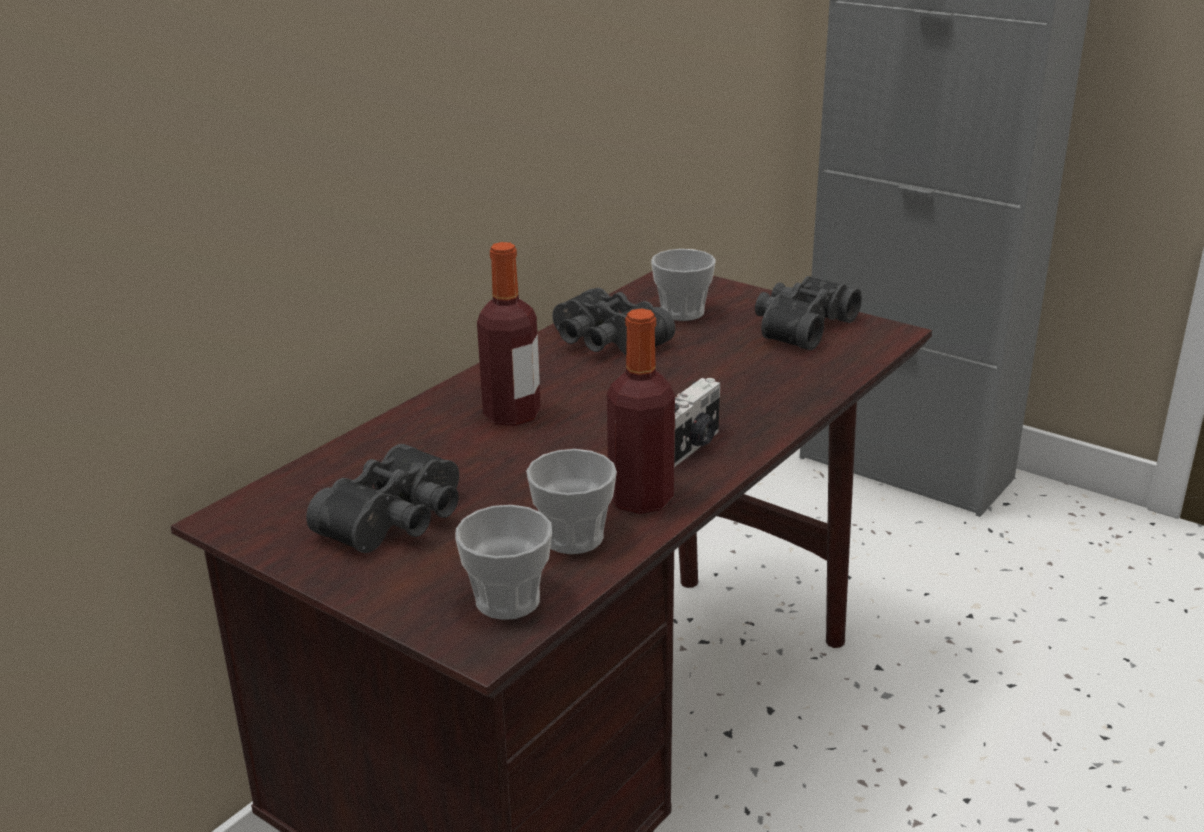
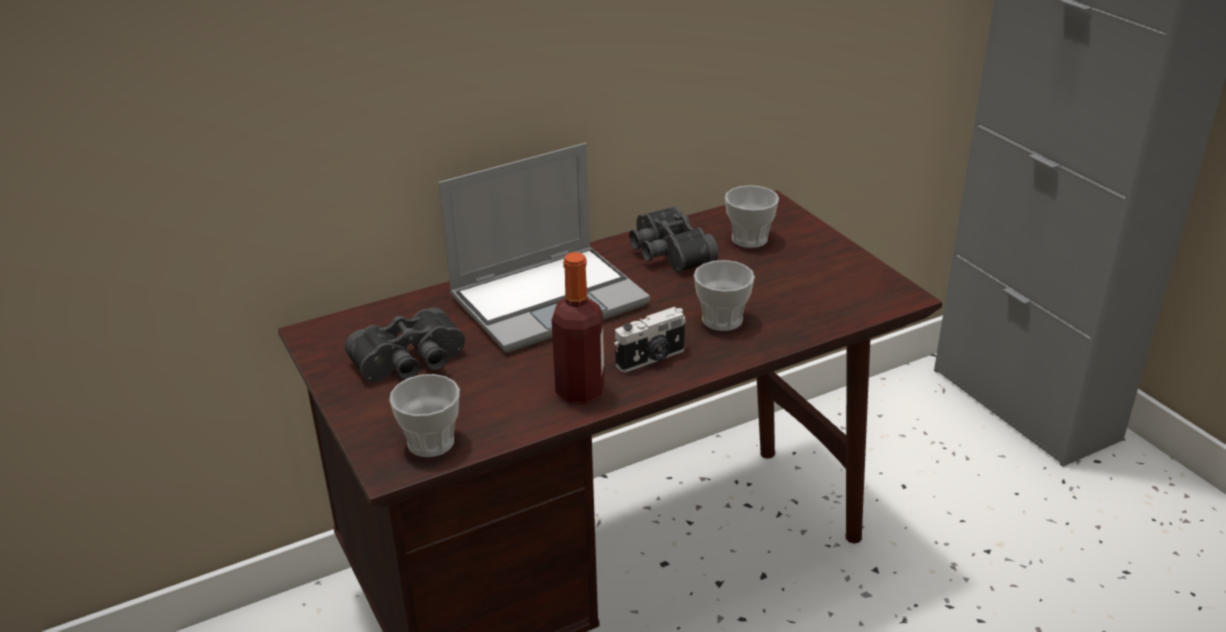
camera: 25 degrees right, 5 degrees up
bottle [477,242,540,426] -> laptop [439,143,650,352]
cup [526,449,617,554] -> cup moved to [694,260,755,331]
black binoculars [755,276,862,351] -> none

